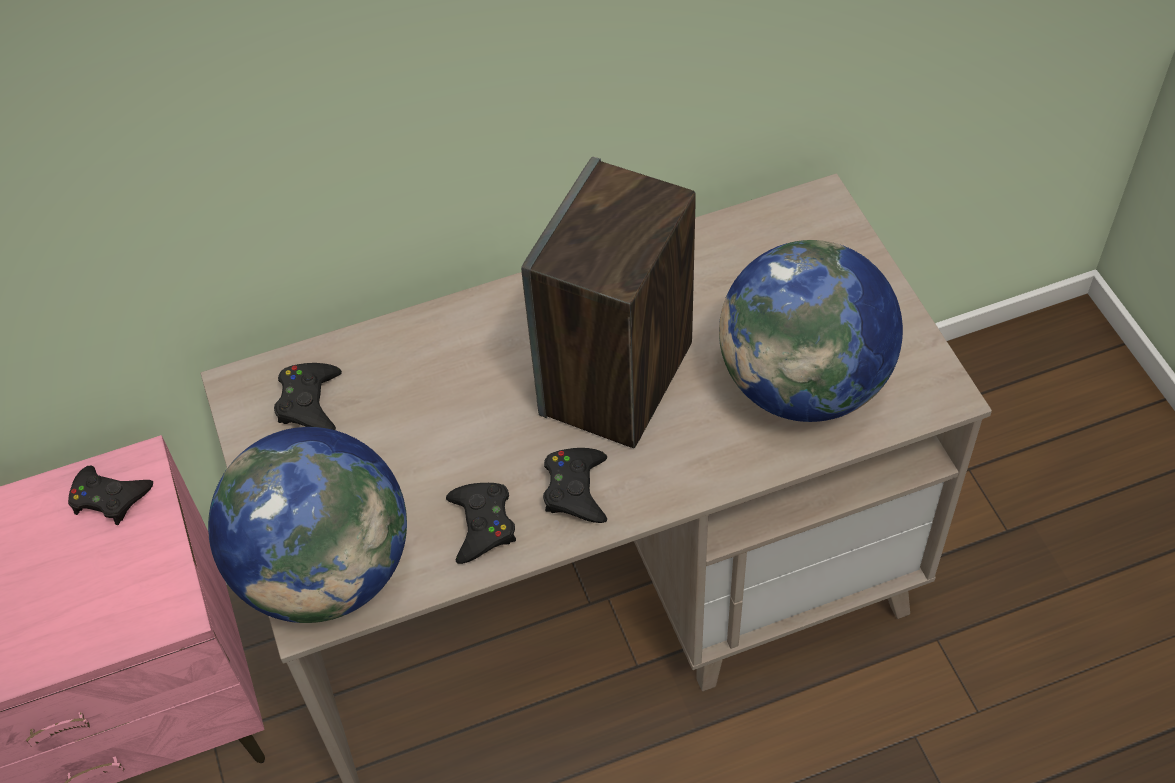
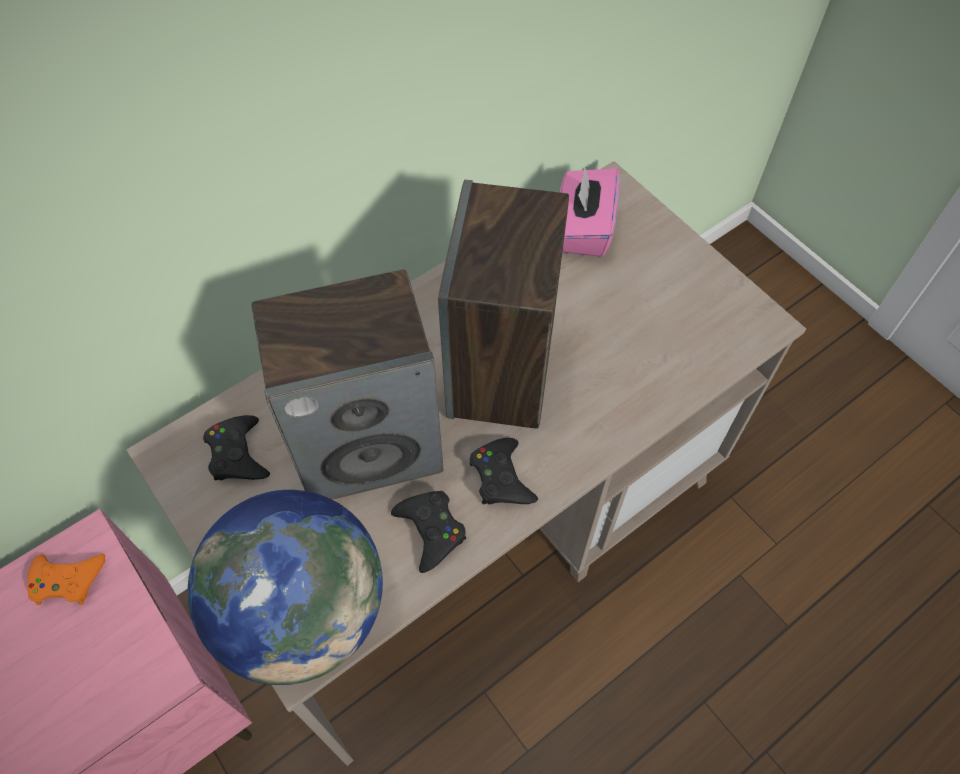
camera: 20 degrees left, 5 degrees up
black game controller [68,465,153,525] -> orange game controller [27,554,105,605]
globe [719,240,903,422] -> none
none -> speaker [252,270,443,500]
none -> pink tissue box [560,168,620,257]

